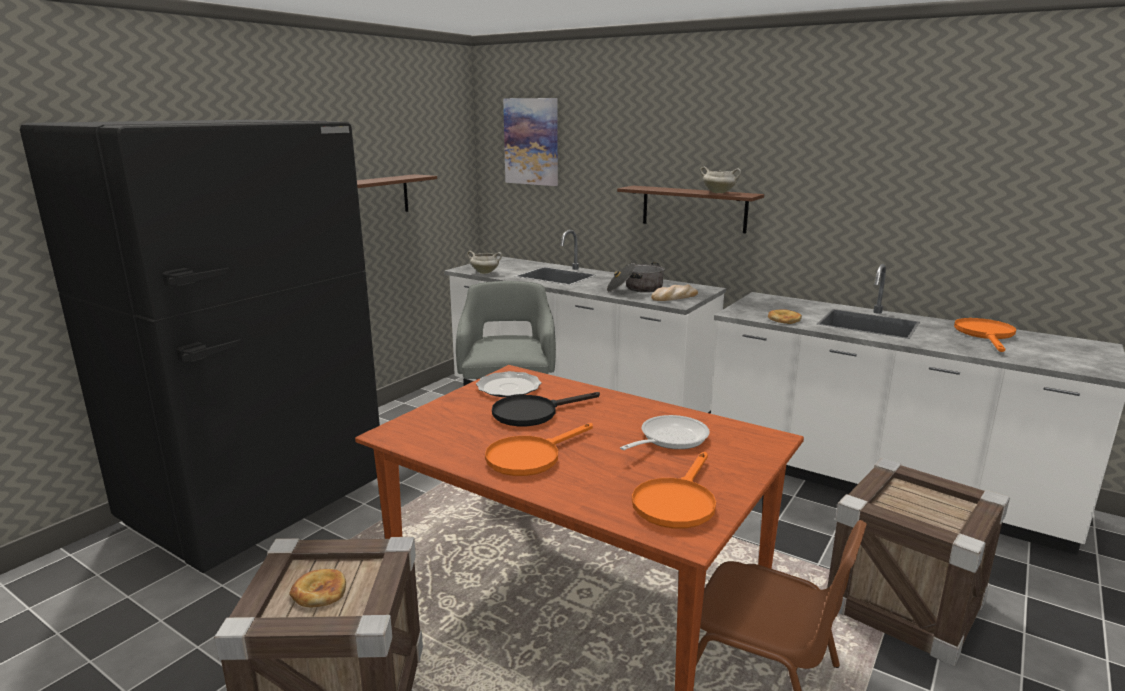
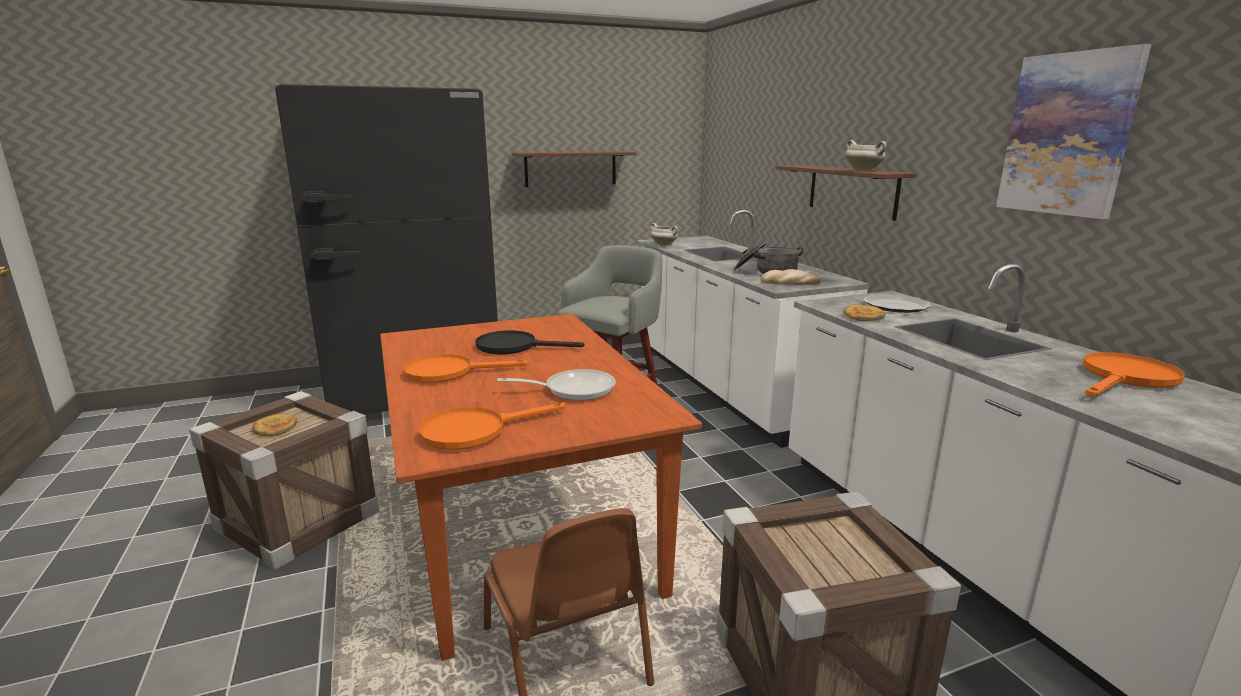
camera: 35 degrees right, 0 degrees up
plate [476,371,541,397] -> plate moved to [863,294,932,313]
picture [503,98,558,186] -> picture moved to [996,44,1151,219]

